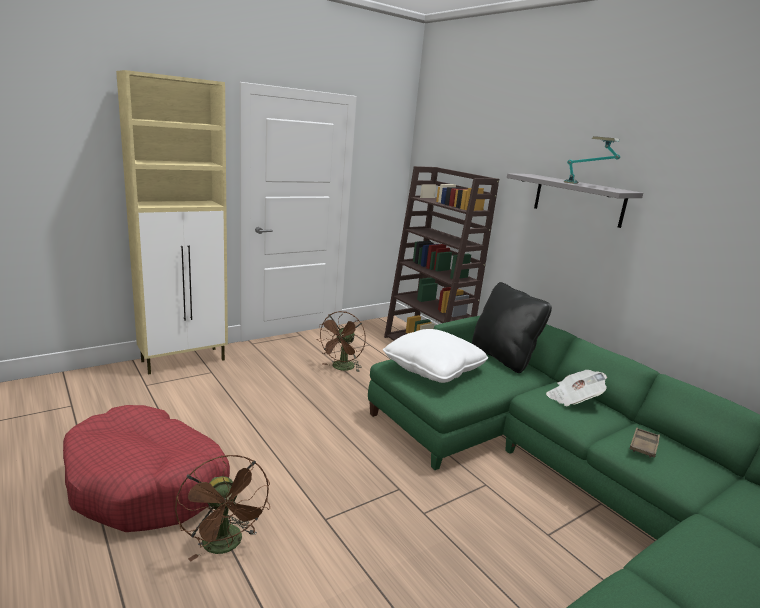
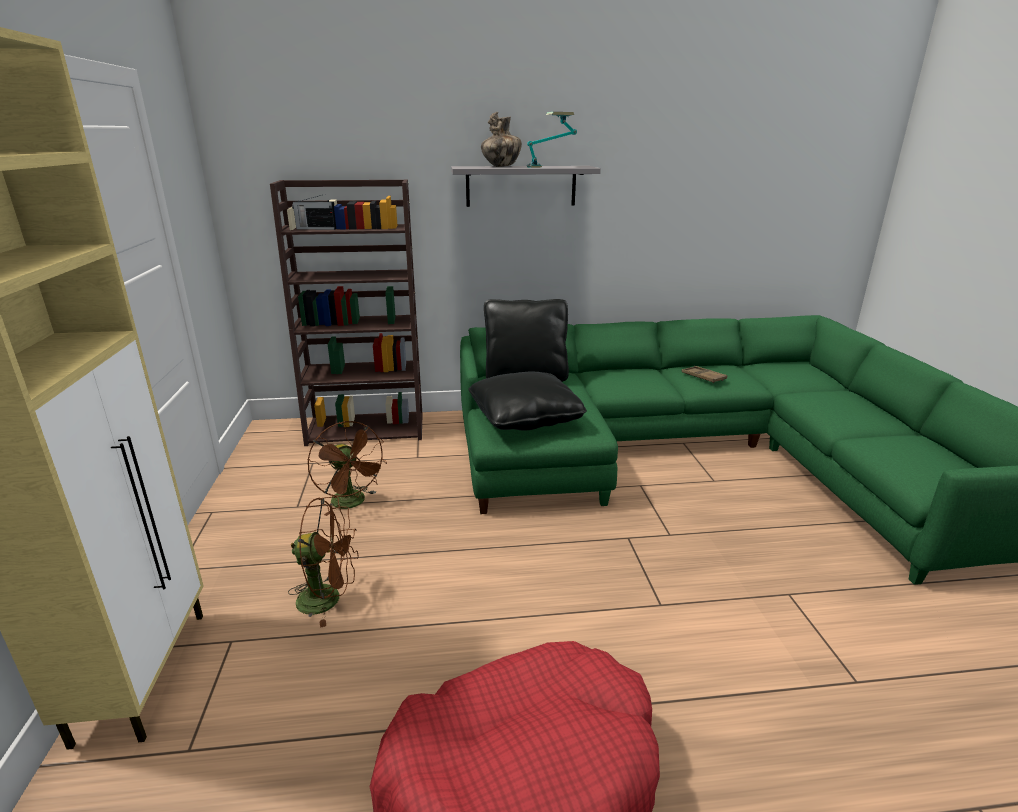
camera: 60 degrees left, 5 degrees up
brown fan [175,455,270,562] -> brown fan moved to [288,496,359,628]
white pillow [383,329,488,383] -> black pillow [468,371,587,430]
newspaper [546,370,607,406] -> none
none -> radio [292,195,336,230]
none -> vase [481,112,522,167]

